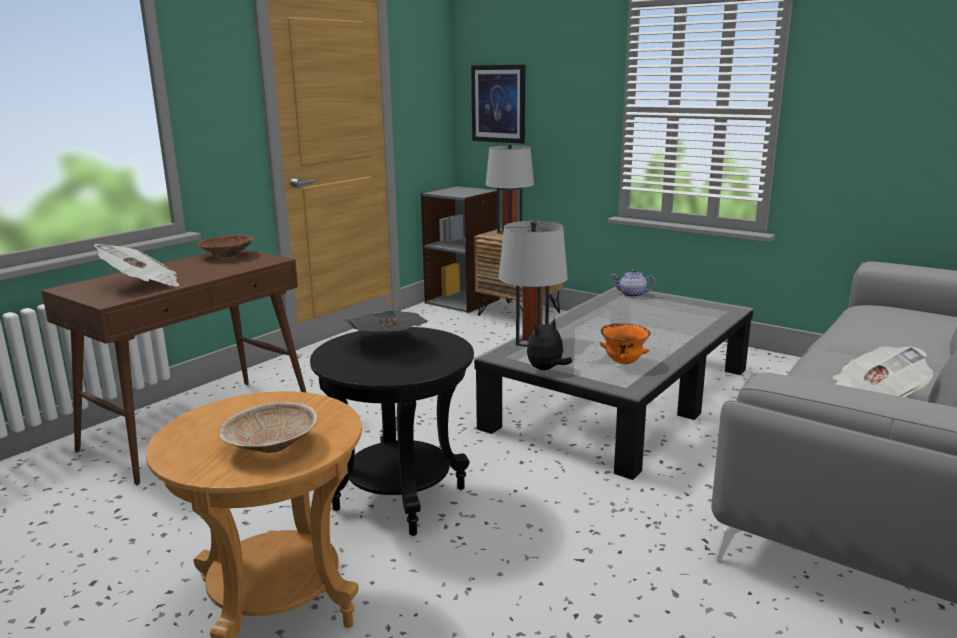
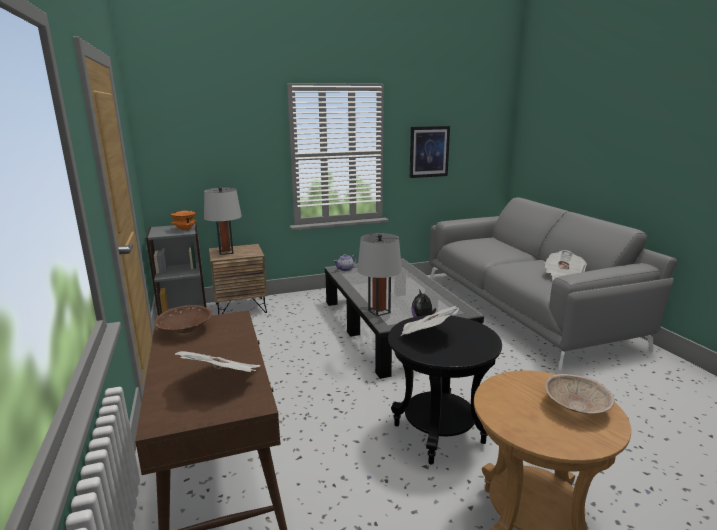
camera: 55 degrees left, 0 degrees up
picture [471,65,525,144] -> picture moved to [410,126,450,178]
orange bowl [599,323,650,364] -> orange bowl moved to [170,210,197,230]

